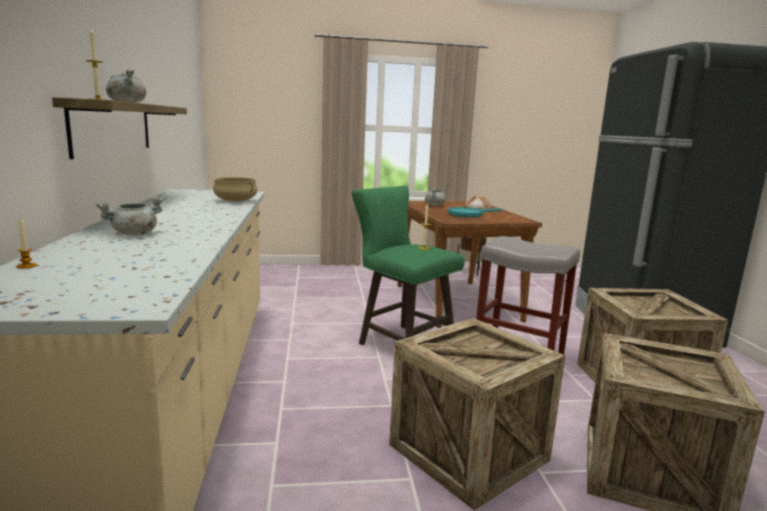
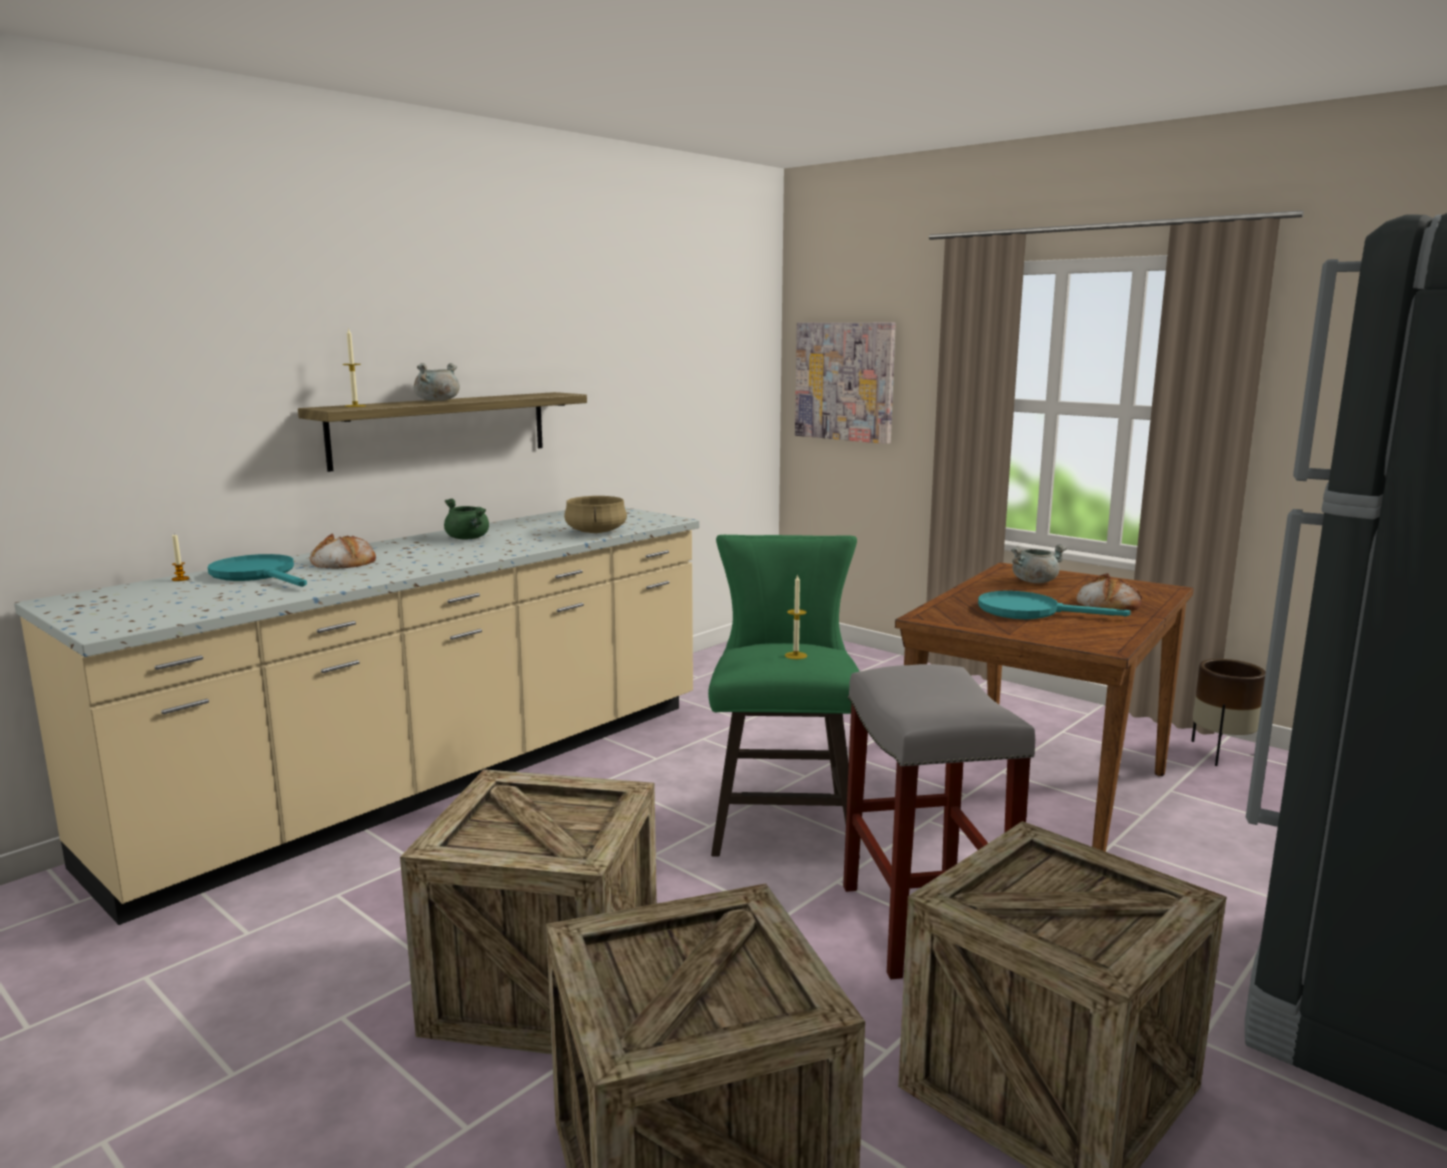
camera: 50 degrees right, 0 degrees up
grey cooking pot [96,197,164,236] -> bread [310,533,376,569]
none -> turquoise frying pan [208,554,307,587]
none -> green cooking pot [444,499,489,539]
none -> picture [795,323,896,444]

